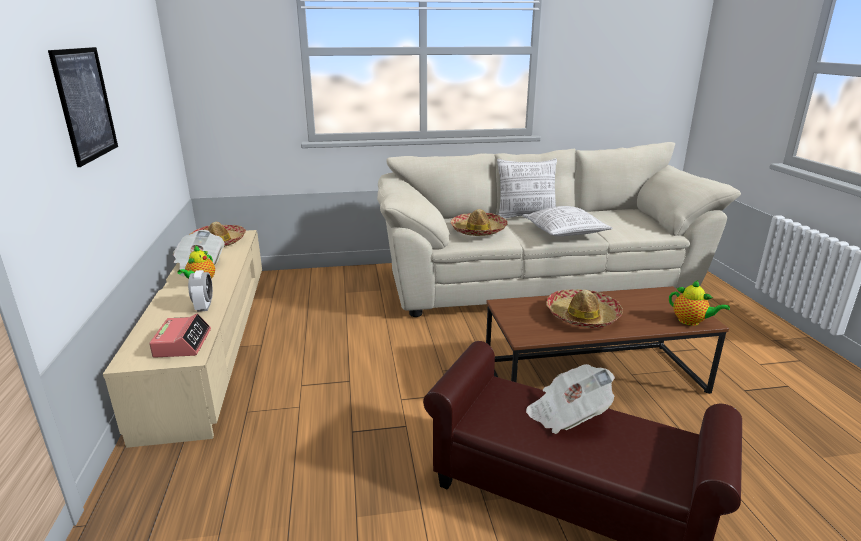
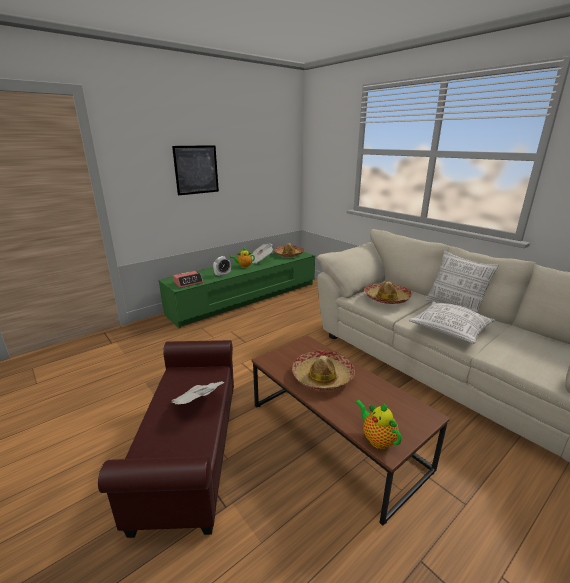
camera: 60 degrees right, 0 degrees up
beige tv stand [103,230,262,448] -> green tv stand [158,252,315,328]
teapot [669,280,730,326] -> teapot turned 135 degrees clockwise [355,400,402,449]

